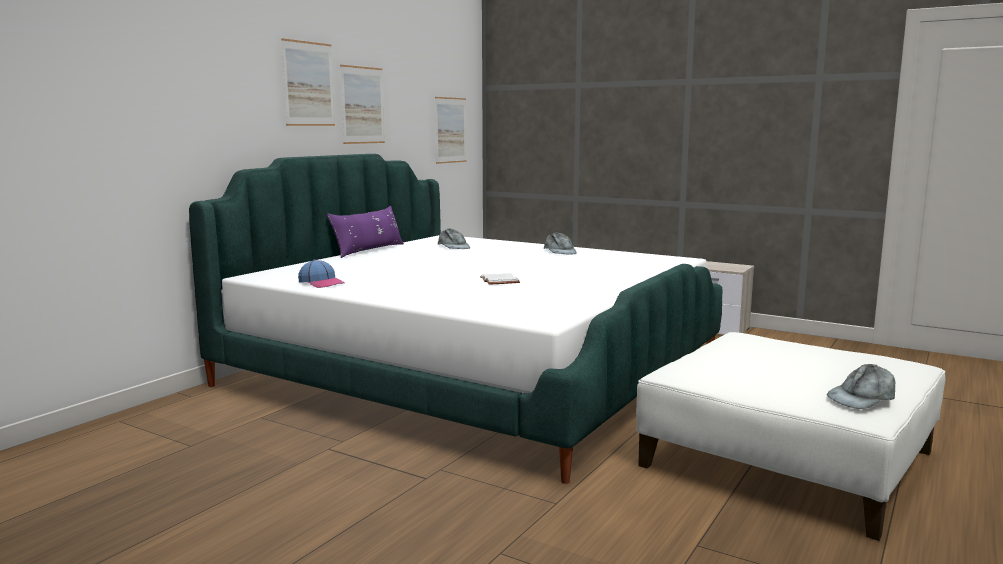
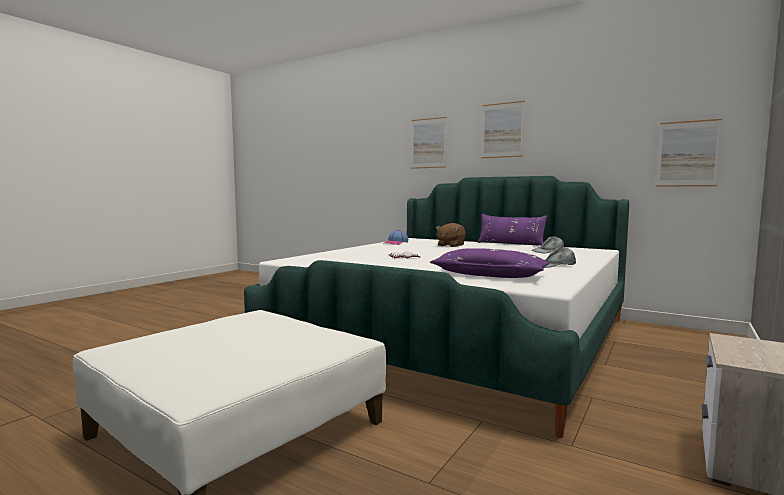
camera: 90 degrees right, 5 degrees down
picture [340,65,385,144] -> picture moved to [411,117,447,169]
grey cap [827,364,895,409] -> none
none -> purple pillow [430,248,550,278]
none -> brown plush toy [436,223,466,247]

